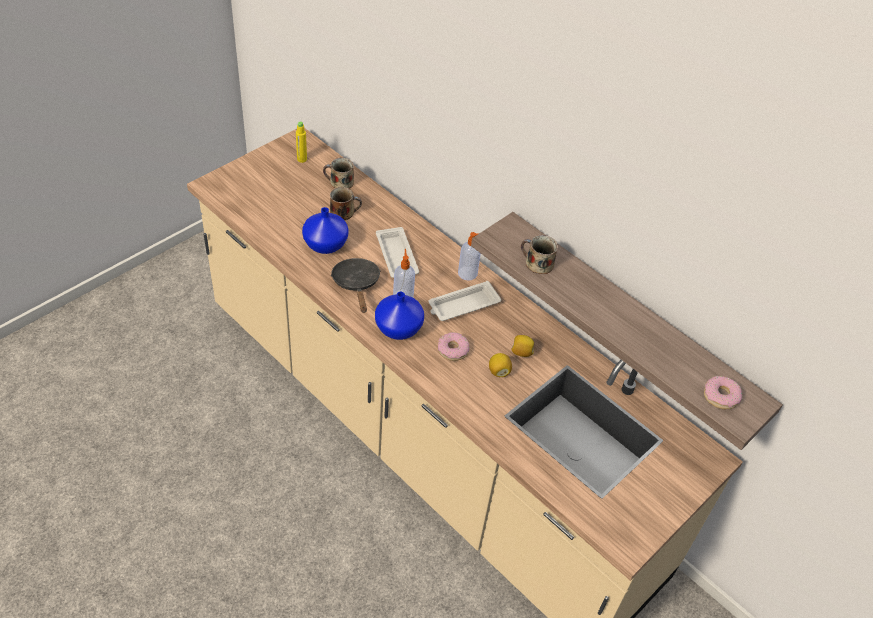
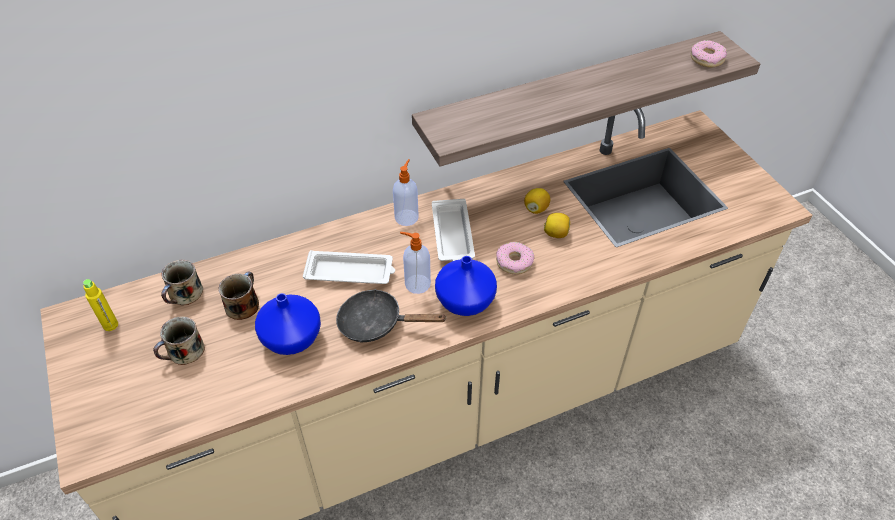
camera: 65 degrees left, 0 degrees up
mug [521,235,558,274] -> mug moved to [153,316,205,365]

